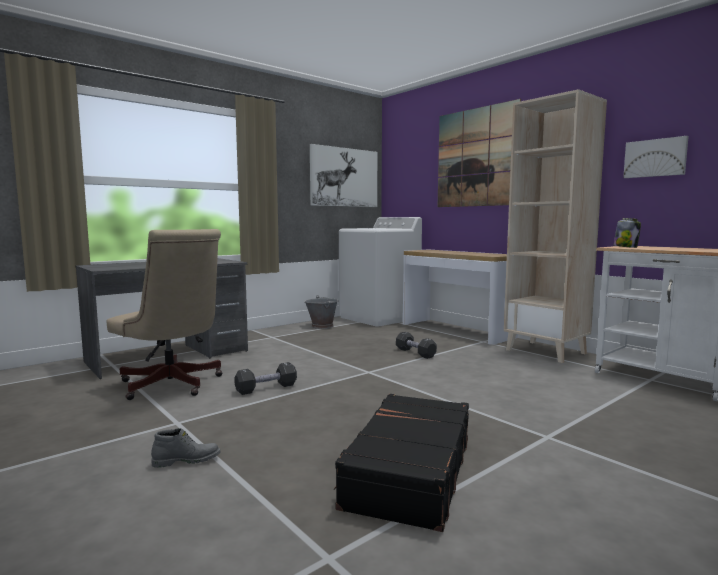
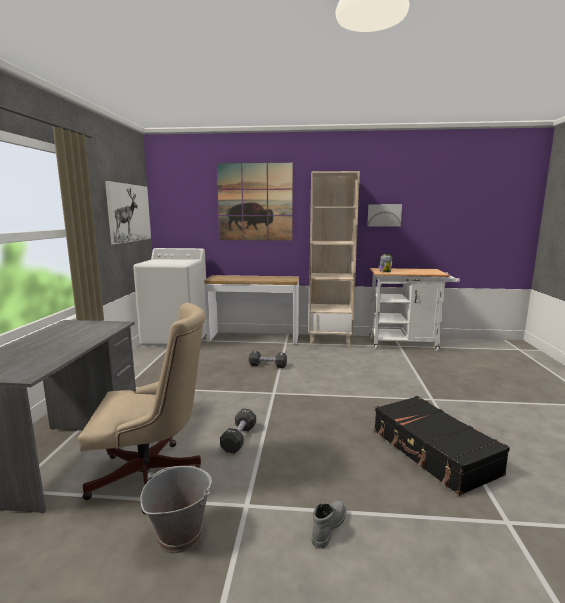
camera: 45 degrees left, 5 degrees up
grey bucket [304,295,339,329] -> grey bucket moved to [140,466,212,553]

